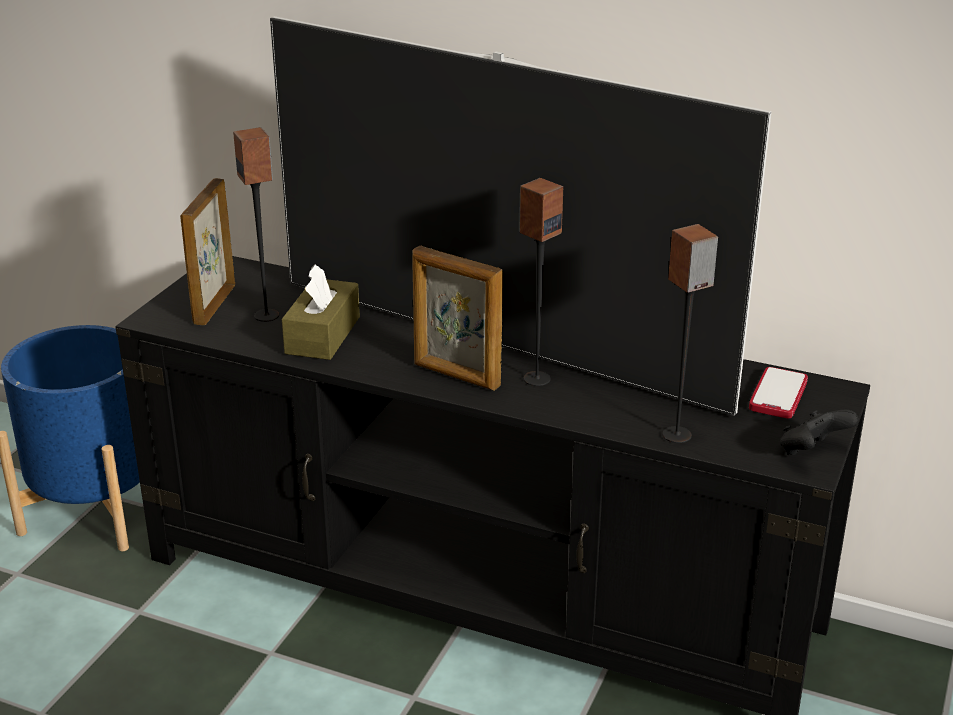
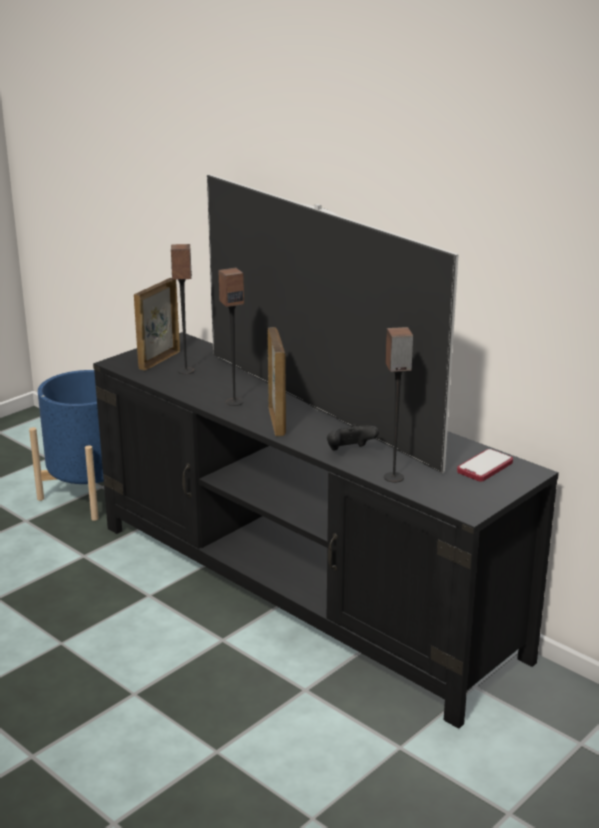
camera: 20 degrees right, 5 degrees down
brown tissue box [282,264,360,360] -> none
picture frame [412,246,503,391] -> picture frame turned 150 degrees counterclockwise [268,327,286,436]
speaker [519,178,563,386] -> speaker moved to [218,268,244,406]
black game controller [780,410,859,455] -> black game controller moved to [327,424,379,451]

